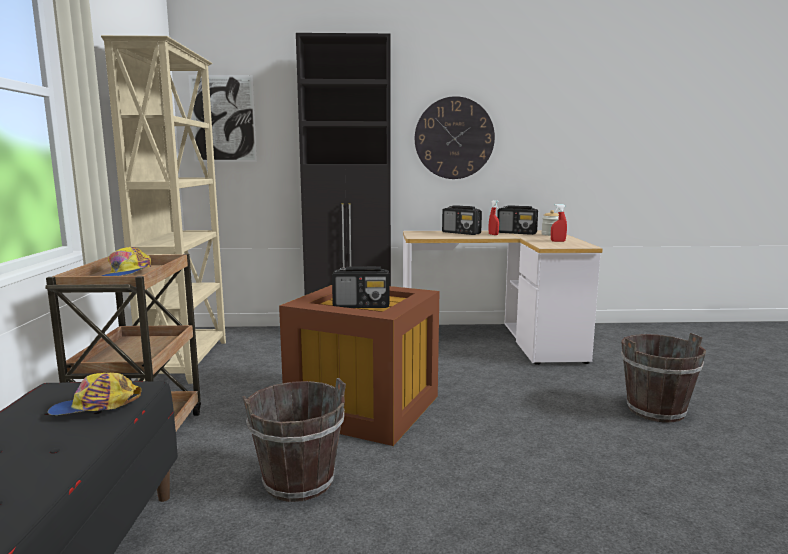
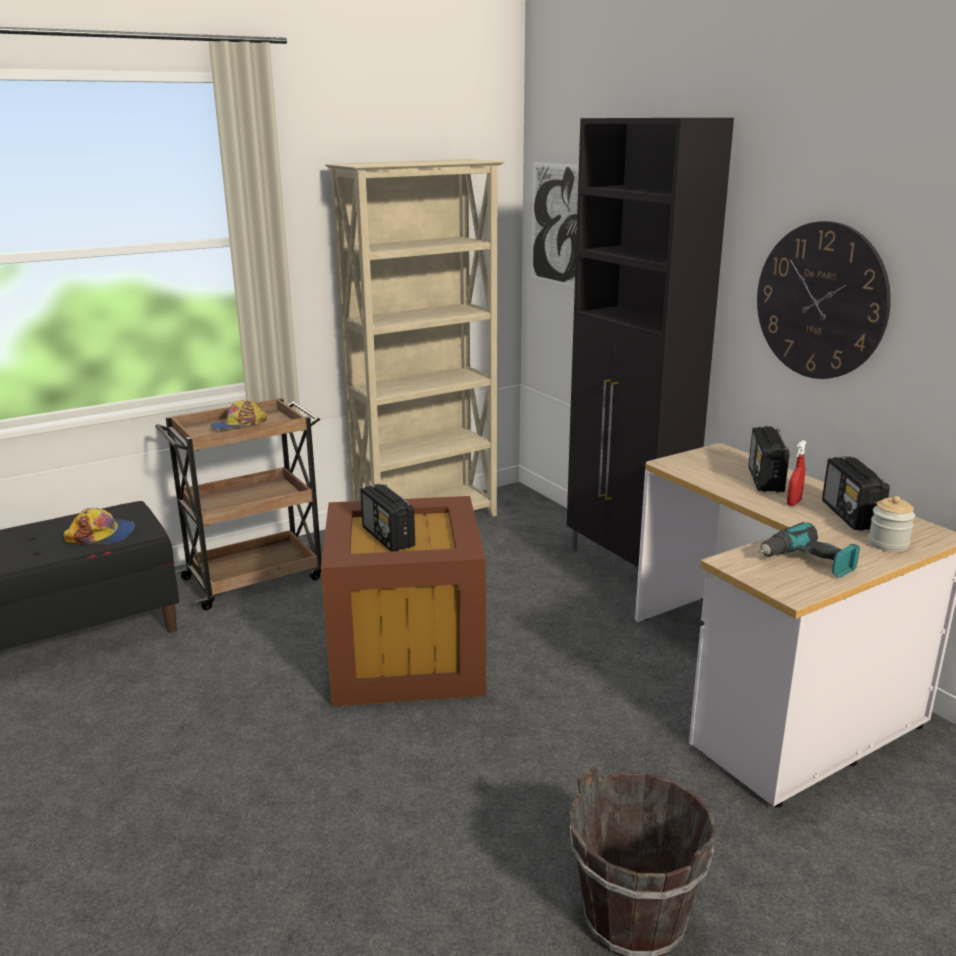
camera: 60 degrees right, 10 degrees up
cap [47,373,142,415] -> cap turned 135 degrees clockwise [63,508,135,545]
brown bucket [242,378,346,502] -> none
red spray bottle [551,204,567,242] -> power drill [759,522,860,578]

